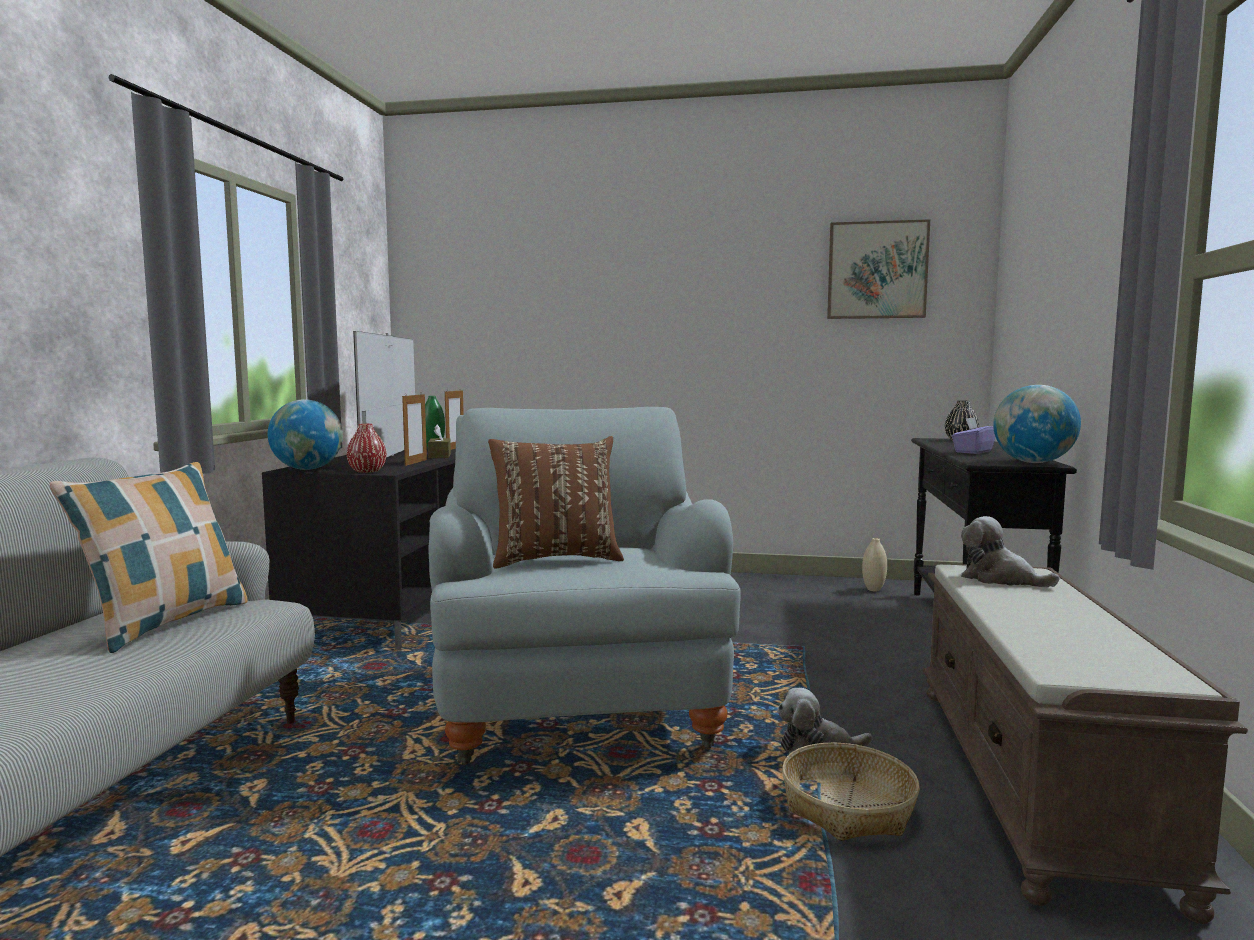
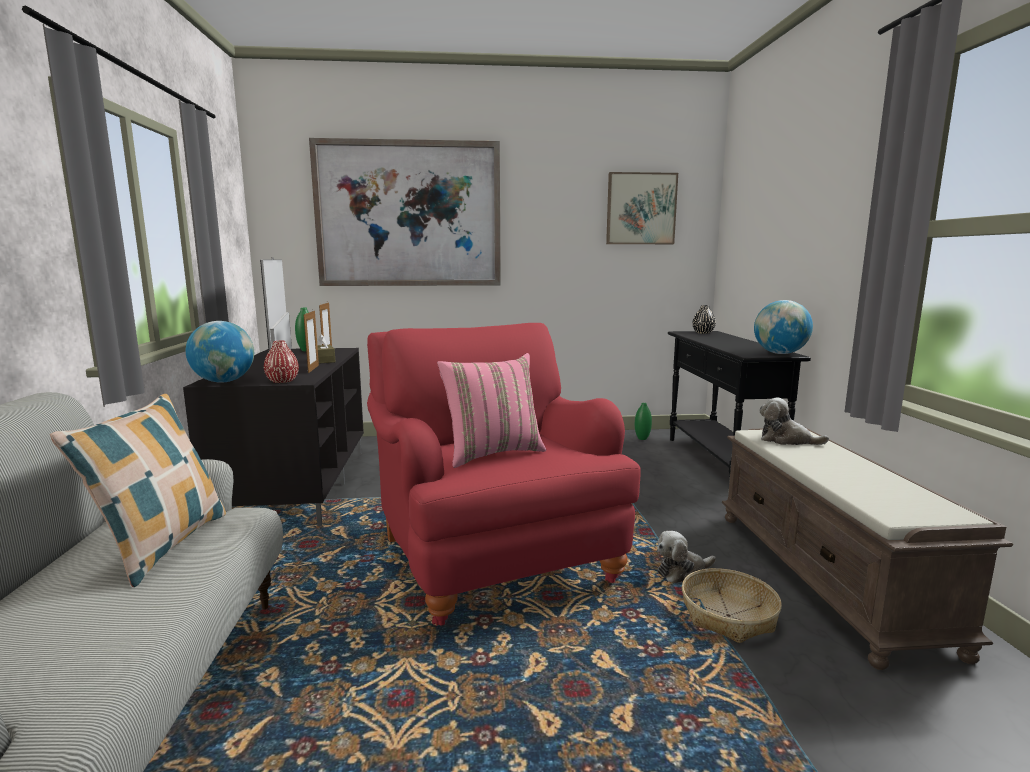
camera: 15 degrees left, 5 degrees up
grey armchair [428,407,741,765] -> red armchair [367,323,640,626]
brown pillow [488,436,624,569] -> pink pillow [437,353,546,468]
beige vase [862,538,887,591] -> green vase [635,403,652,440]
purple tissue box [952,417,995,454] -> none
none -> picture [309,138,501,286]

